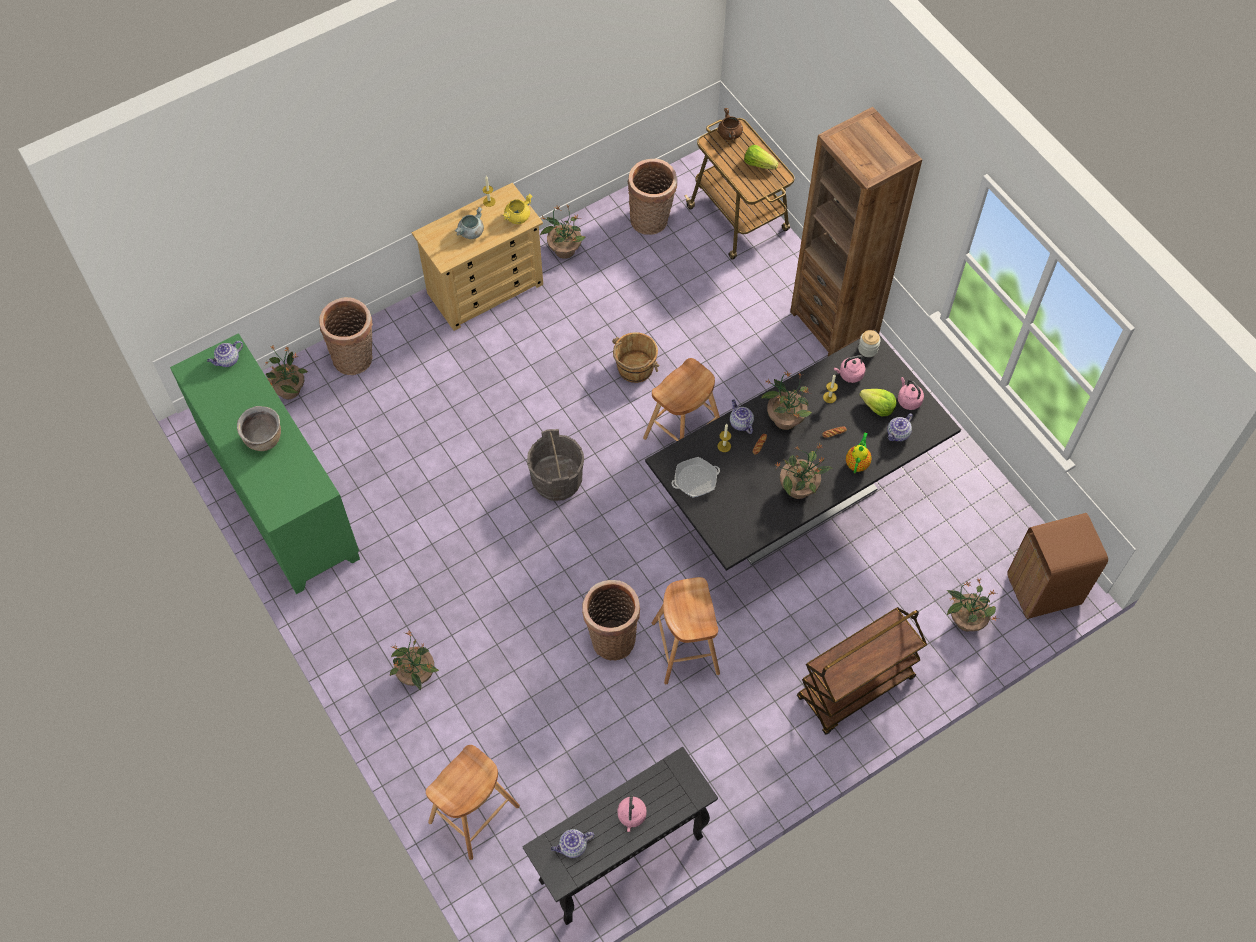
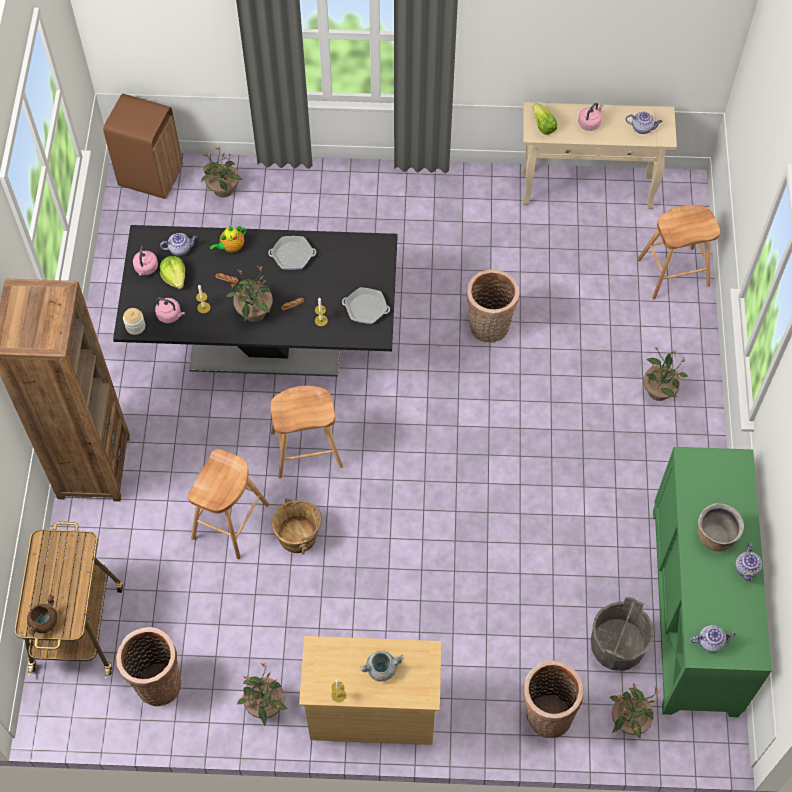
camera: 145 degrees left, 0 degrees up
yellow cooking pot [503,194,532,224] -> none
black console table [522,747,718,925] -> beige console table [523,102,677,209]
grey bucket [527,429,584,501] -> grey bucket moved to [591,597,654,671]
brown stool [652,577,720,684] -> brown stool moved to [188,449,269,559]
teapot [730,399,754,434] -> teapot moved to [735,543,762,582]
lettuce [744,145,779,169] -> lettuce moved to [532,104,557,135]
potted plant [775,443,833,499] -> frying pan [268,236,316,270]
brown cart [797,607,927,735] -> none

